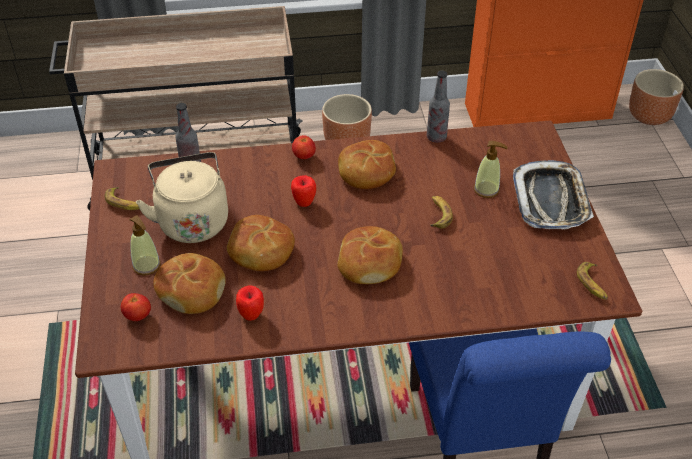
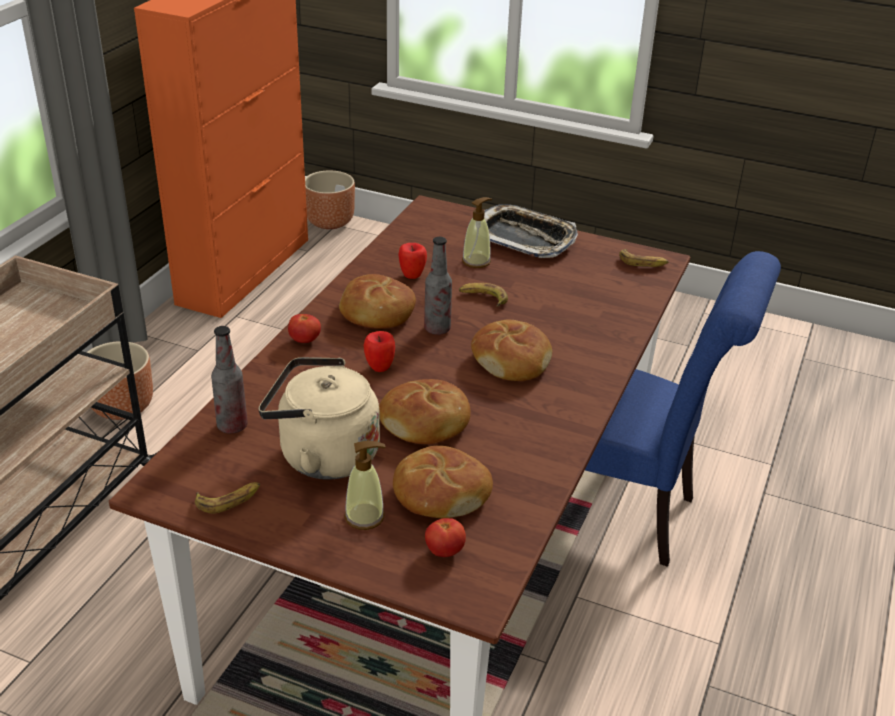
camera: 60 degrees left, 10 degrees down
apple [236,286,264,321] -> apple moved to [398,243,427,279]
bottle [427,71,450,143] -> bottle moved to [424,237,452,335]

